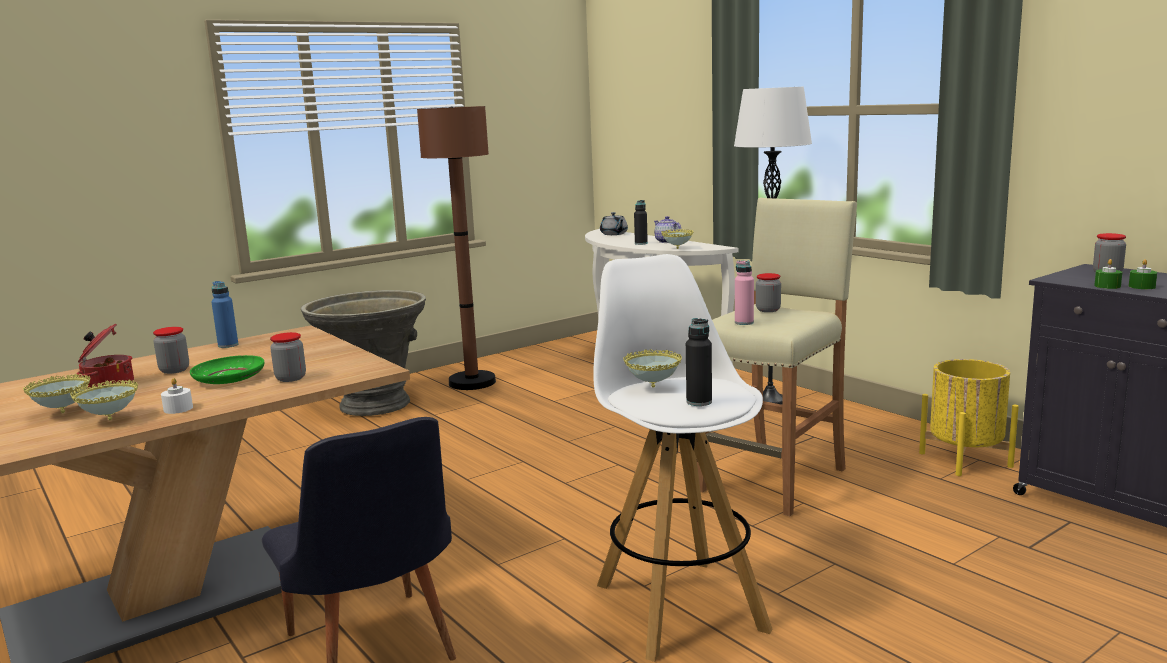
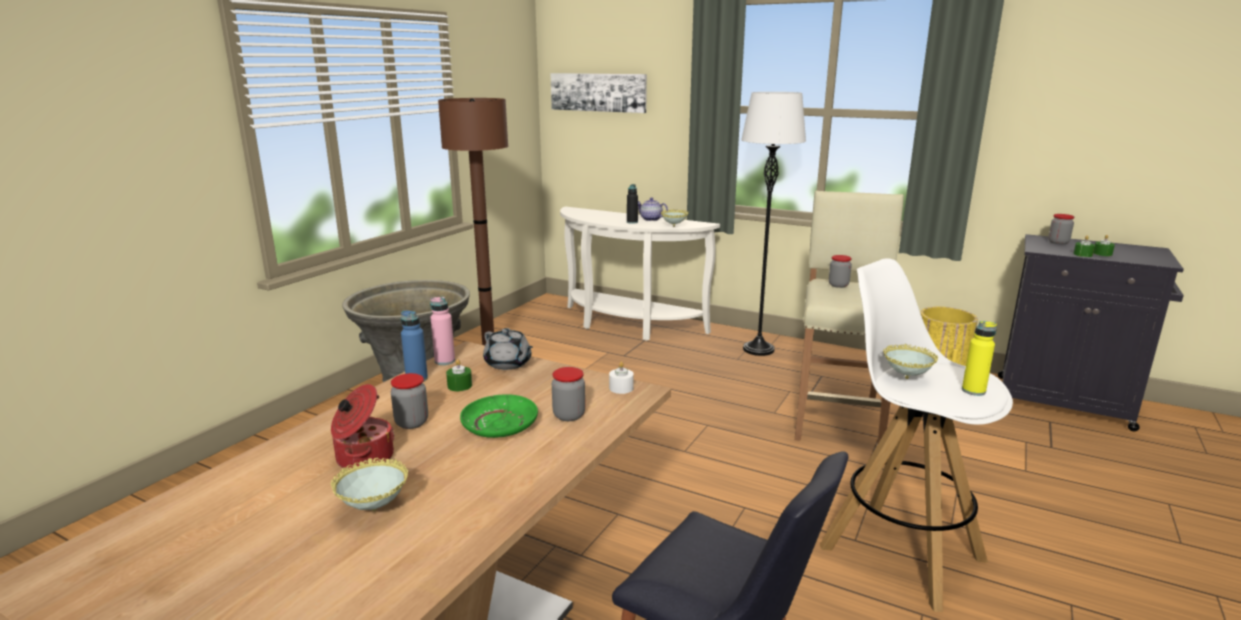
camera: 25 degrees left, 5 degrees up
bowl [70,379,138,420] -> none
white candle [161,378,193,414] -> white candle moved to [609,361,634,394]
grey teapot [600,212,628,235] -> grey teapot moved to [483,328,533,370]
black bottle [686,318,712,406] -> yellow bottle [962,321,997,396]
pink bottle [735,260,754,325] -> pink bottle moved to [430,297,455,365]
none -> green candle [446,359,472,391]
none -> picture [550,73,647,113]

